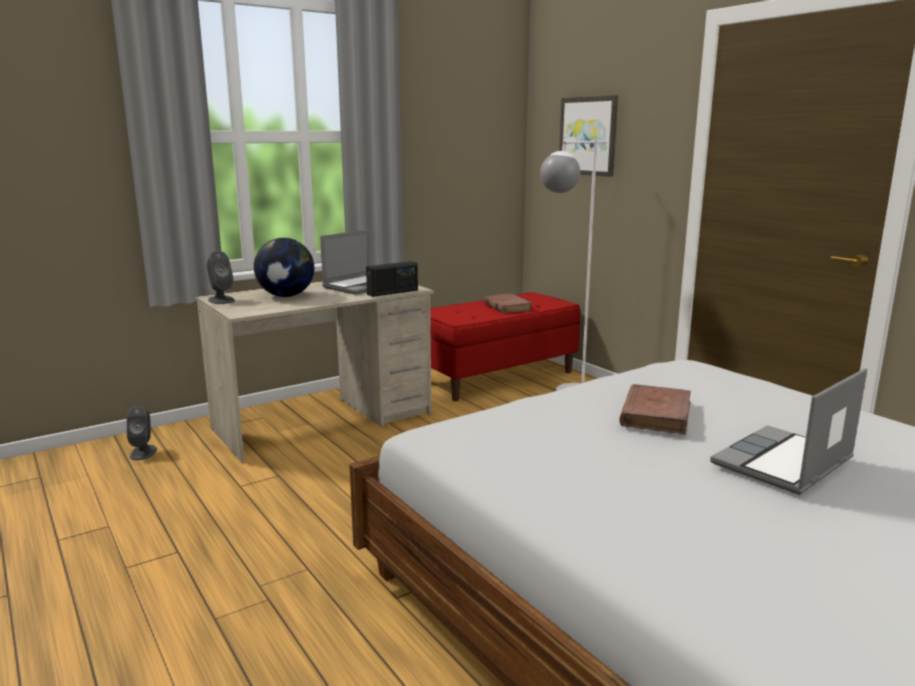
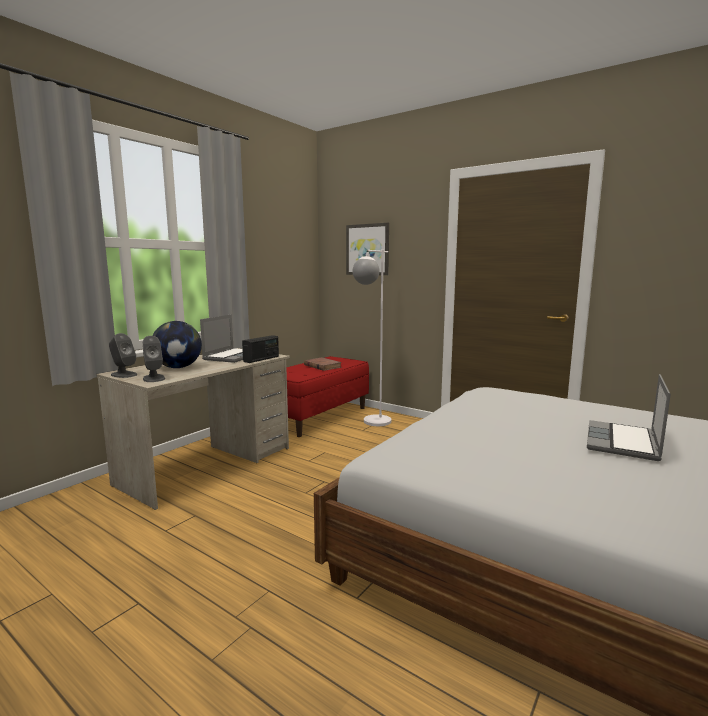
camera: 20 degrees left, 5 degrees down
grey speaker [127,406,157,460] -> grey speaker moved to [143,336,165,382]
brown book [619,384,691,434] -> none

